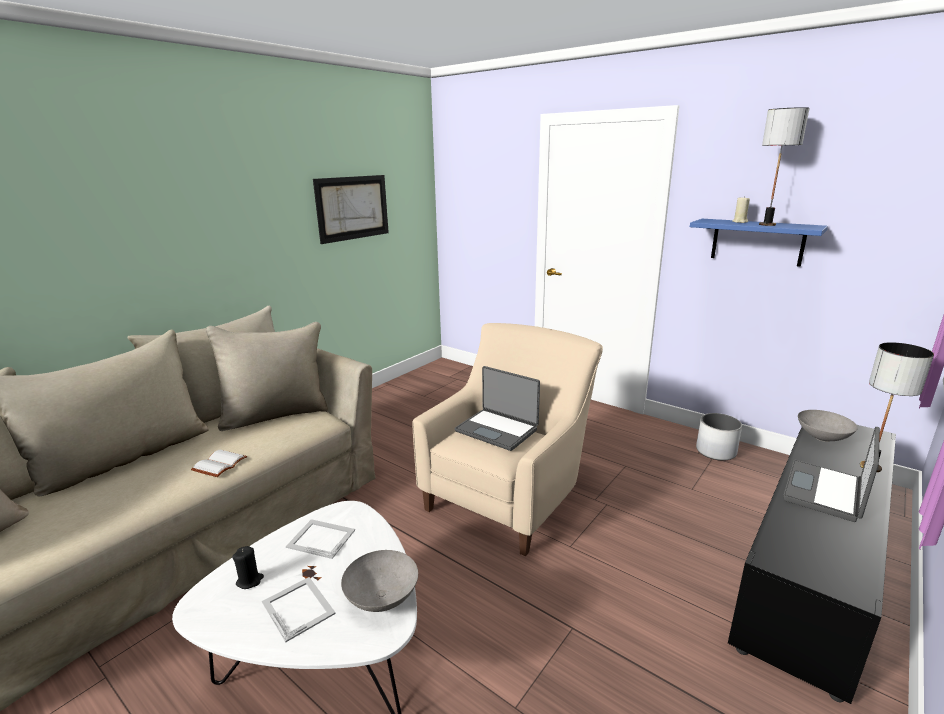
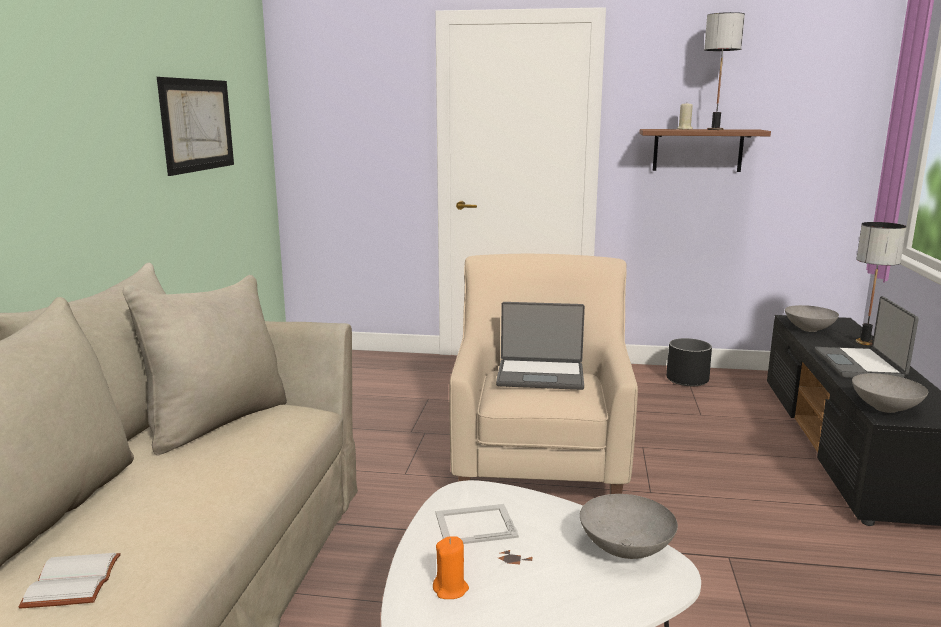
camera: 30 degrees left, 5 degrees down
white book [191,450,247,477] -> white book moved to [19,553,121,609]
black candle [232,546,264,589] -> orange candle [433,536,469,599]
picture frame [262,577,336,643] -> none
blue shelf [690,219,828,267] -> brown shelf [639,129,771,172]
white planter [696,413,742,461] -> black planter [666,338,712,386]
none -> grey bowl [852,373,928,413]

